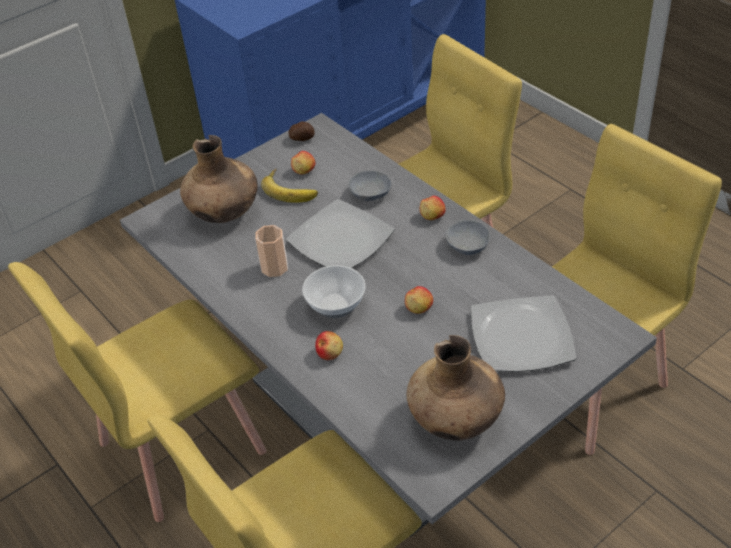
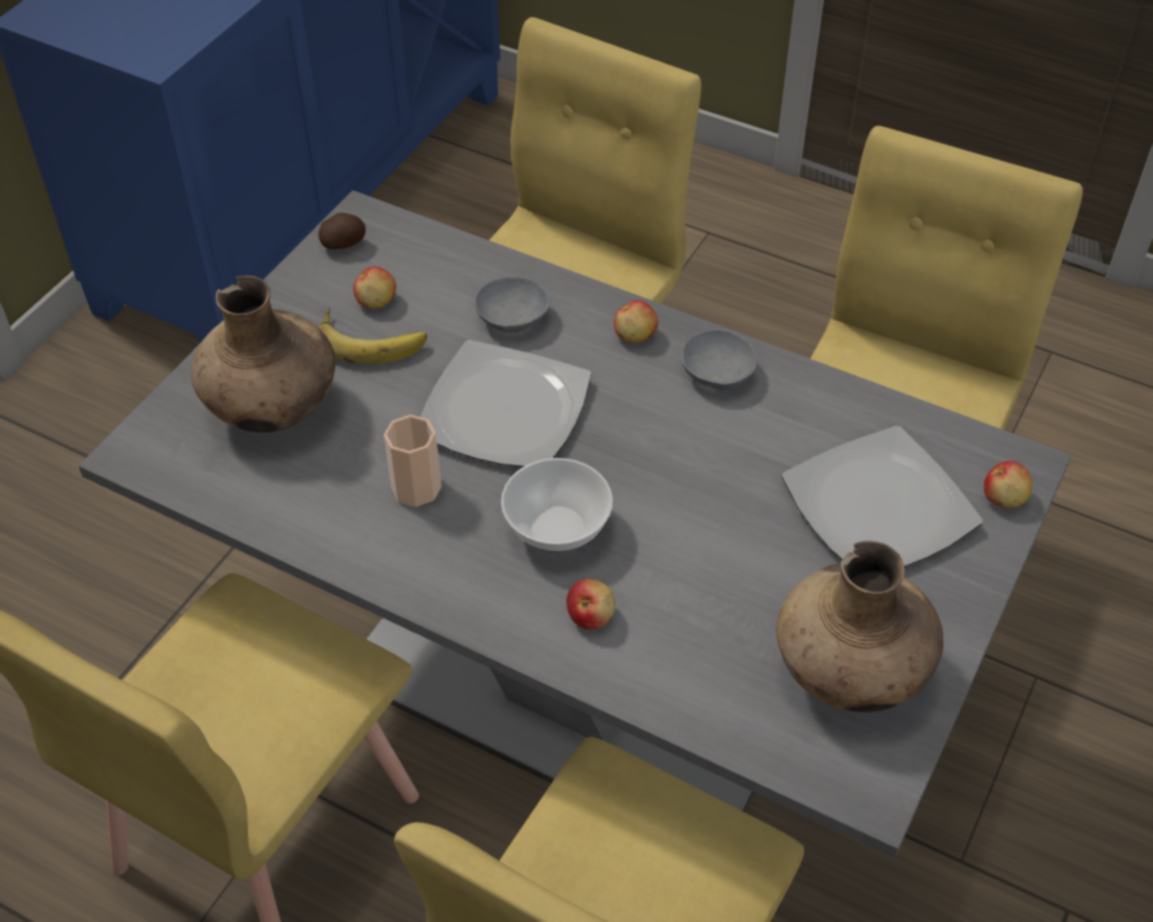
camera: 25 degrees left, 5 degrees up
apple [405,286,433,314] -> apple moved to [984,461,1033,508]

